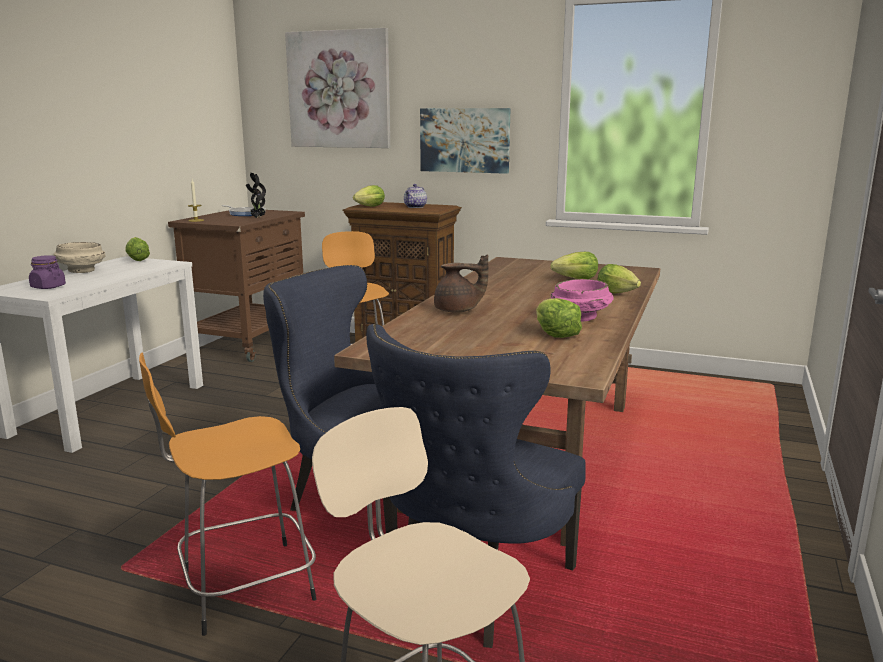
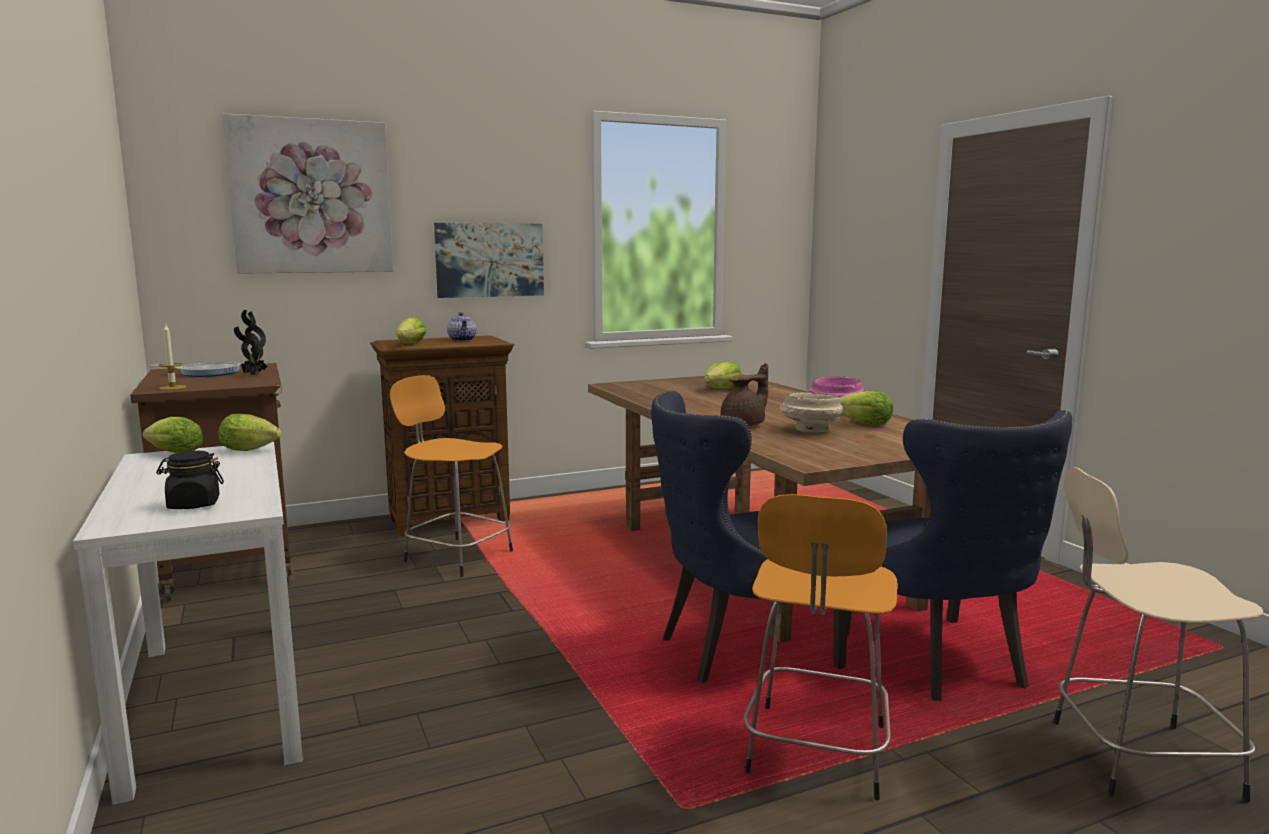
camera: 45 degrees left, 5 degrees down
purple jar [29,255,66,289] -> black jar [156,451,224,509]
beige bowl [53,242,106,273] -> beige bowl moved to [780,392,844,432]
lettuce [598,264,641,293] -> lettuce moved to [218,414,281,451]

